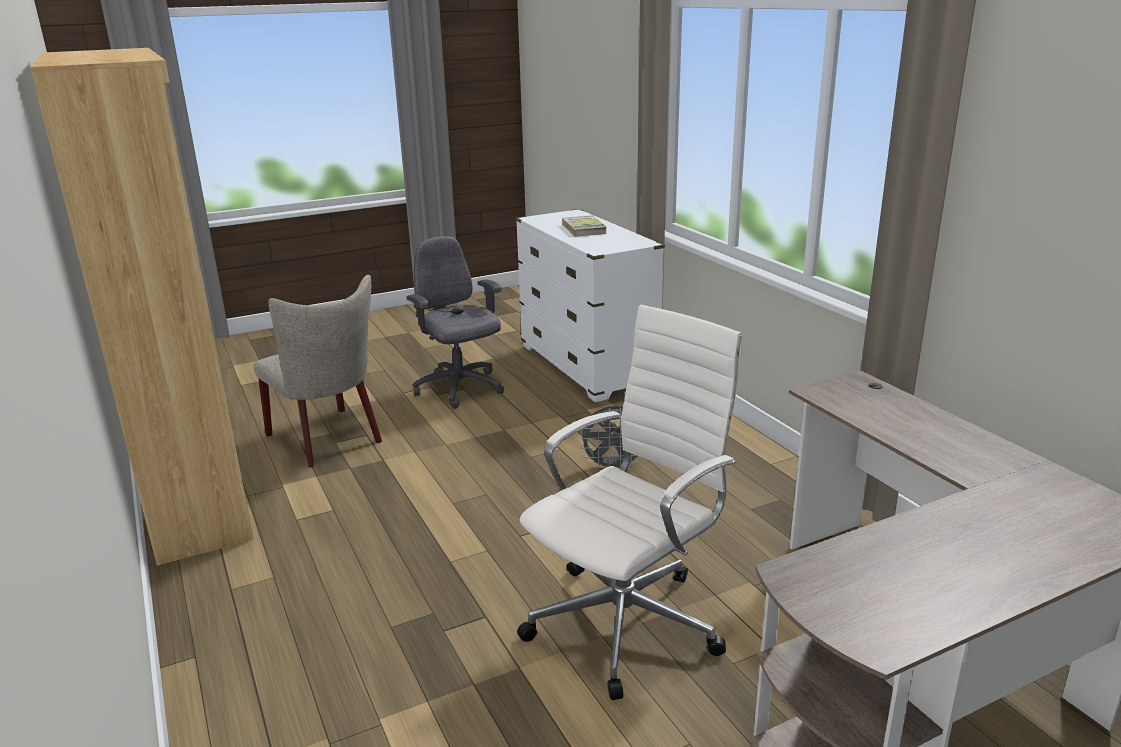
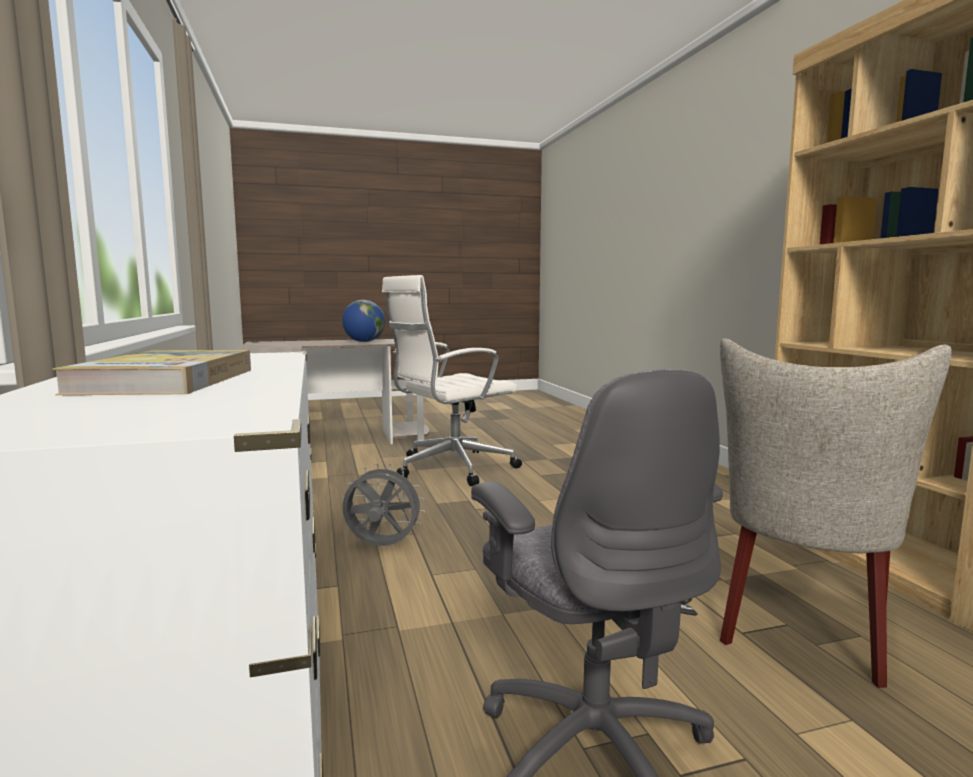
camera: 170 degrees left, 15 degrees down
beige chair [253,275,382,468] -> beige chair turned 120 degrees counterclockwise [720,338,952,688]
none -> globe [342,300,385,342]

